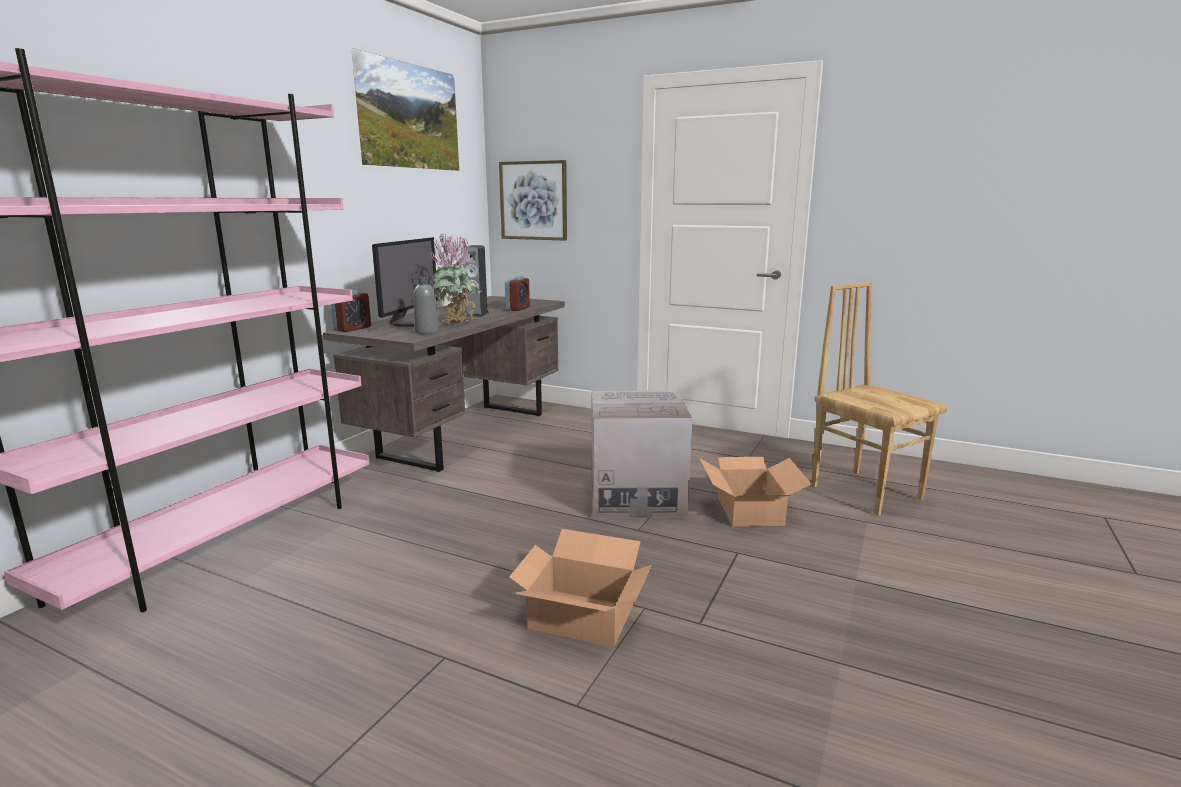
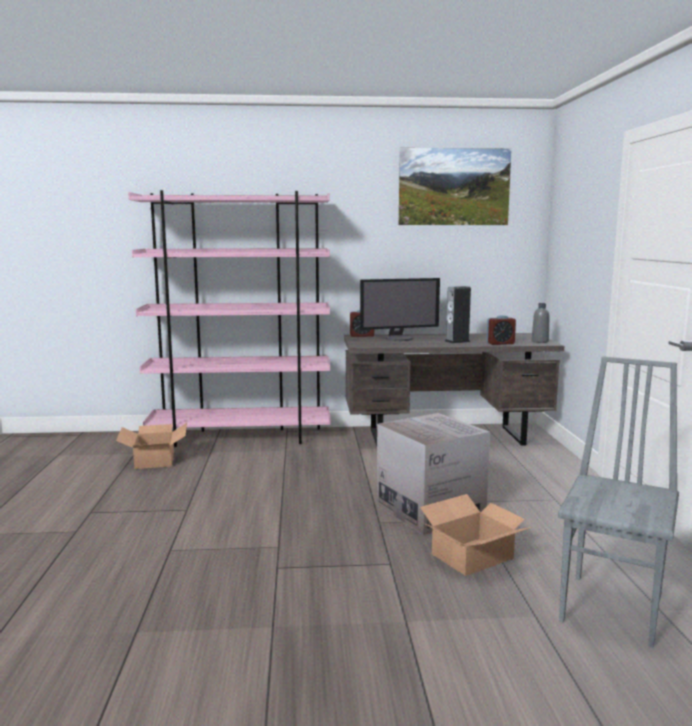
camera: 60 degrees right, 5 degrees down
grey bottle [413,277,439,334] -> grey bottle moved to [532,303,550,343]
potted plant [430,233,482,324] -> none
picture [499,160,567,241] -> none
cardboard box [509,529,652,647] -> cardboard box moved to [116,423,187,469]
brown chair [811,282,948,516] -> grey chair [558,356,679,647]

